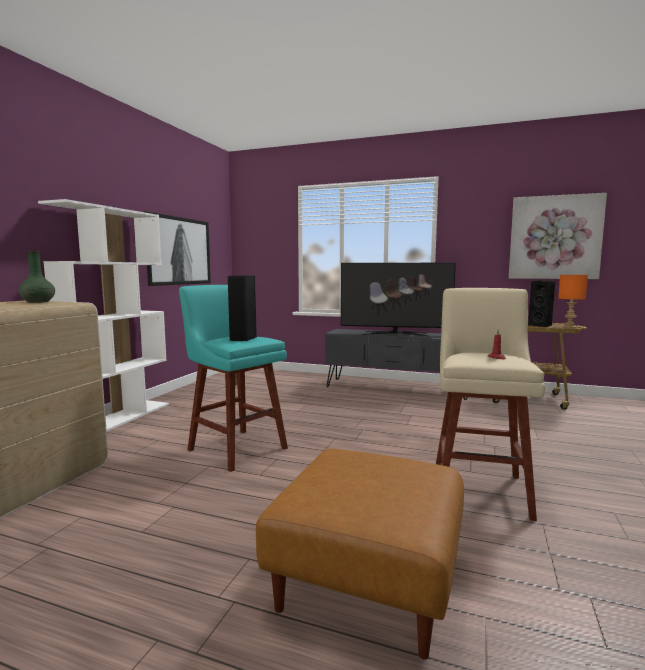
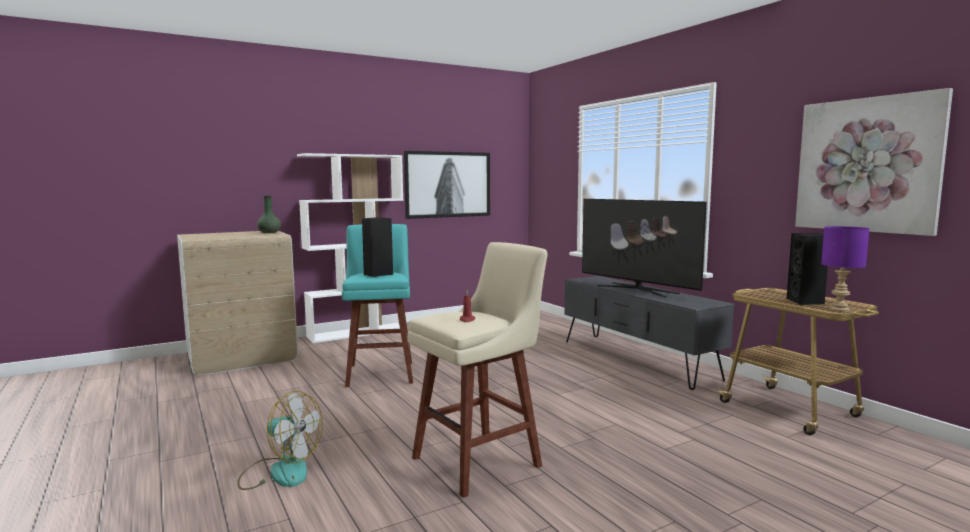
camera: 40 degrees right, 0 degrees up
brown ottoman [256,449,464,660] -> fan [237,391,323,490]
orange table lamp [558,275,588,328] -> purple table lamp [821,226,870,312]

